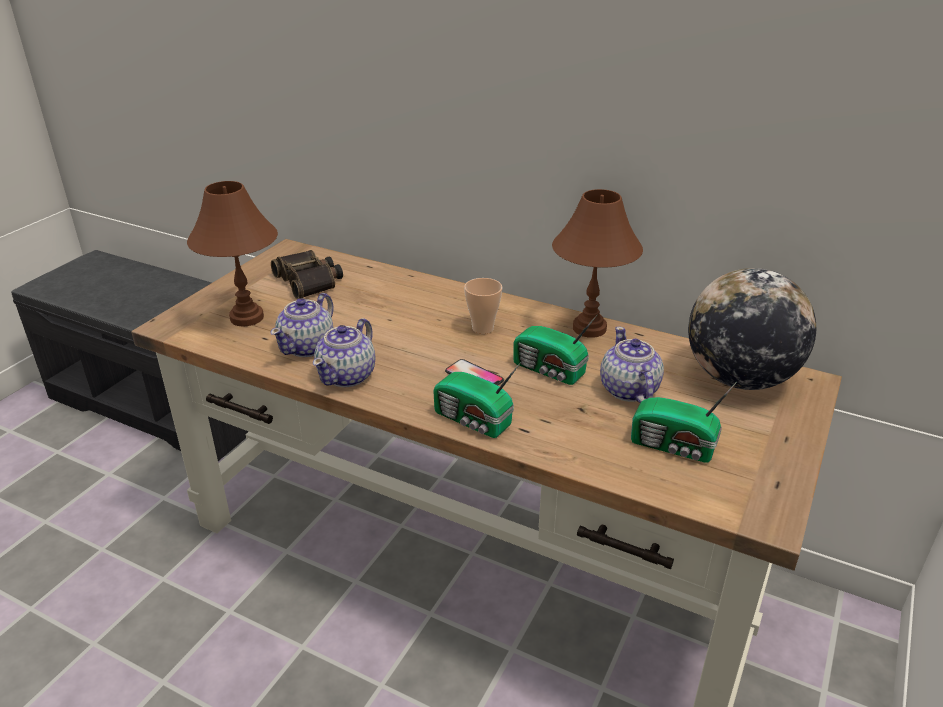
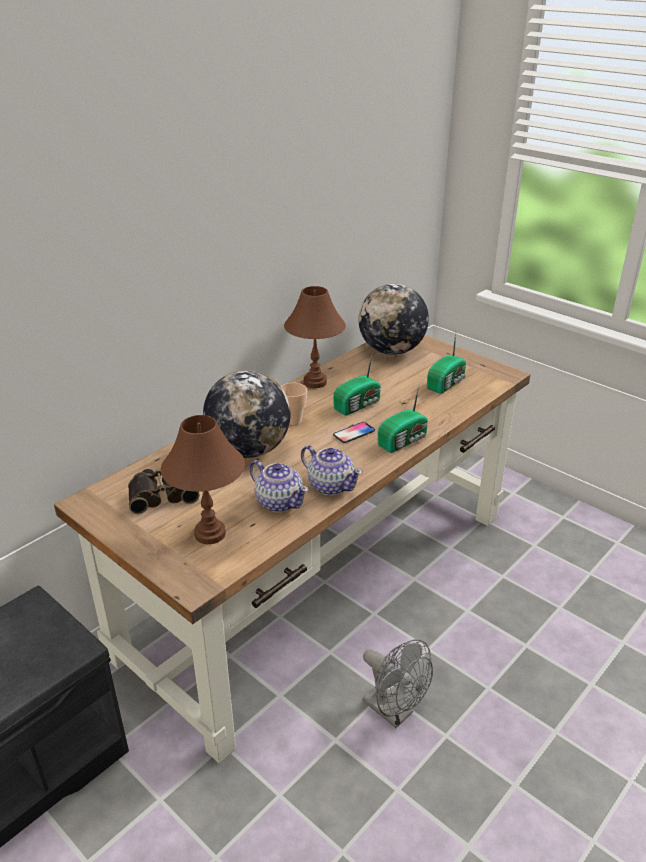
camera: 75 degrees left, 0 degrees up
teapot [600,327,664,403] -> none
none -> globe [203,370,290,458]
none -> grey fan [363,639,433,728]

